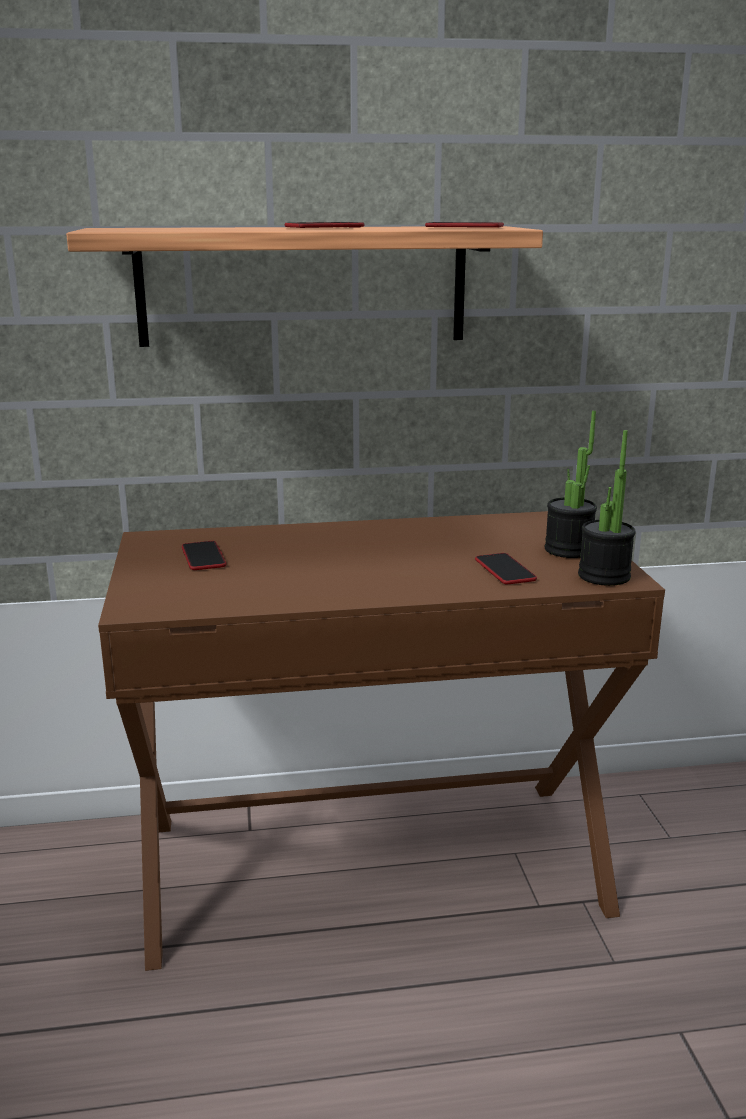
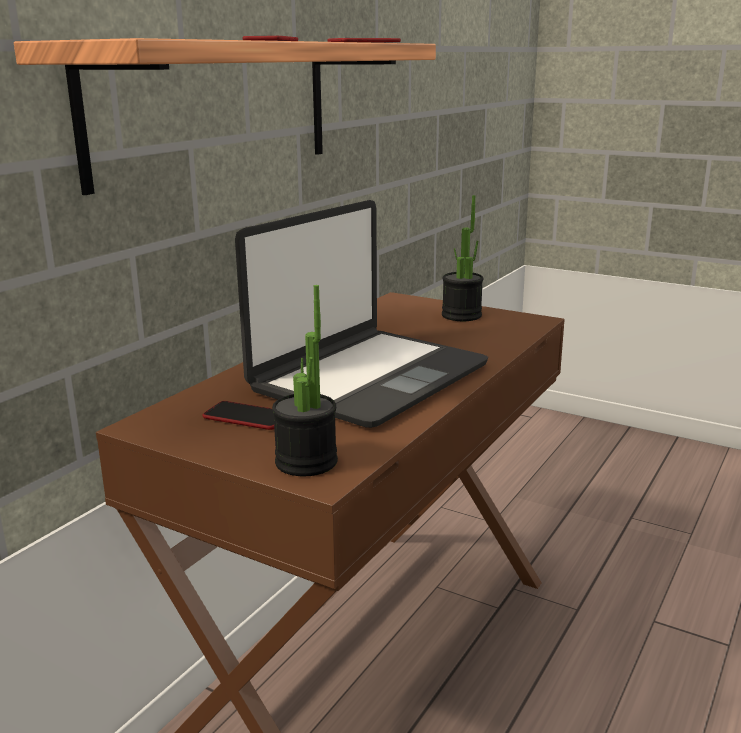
camera: 50 degrees left, 0 degrees up
phone [475,553,537,584] -> none
potted plant [578,430,635,586] -> potted plant moved to [272,285,338,476]
none -> laptop [235,200,488,428]

